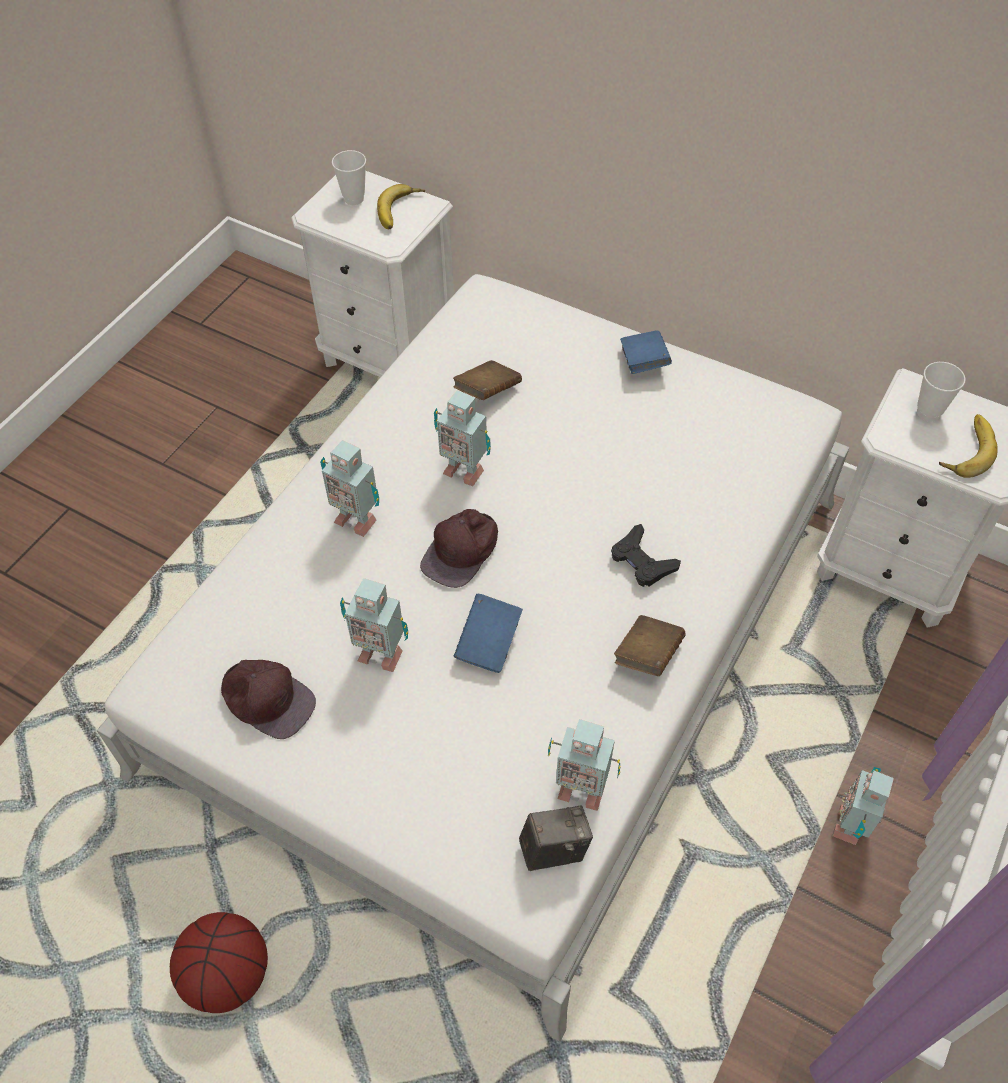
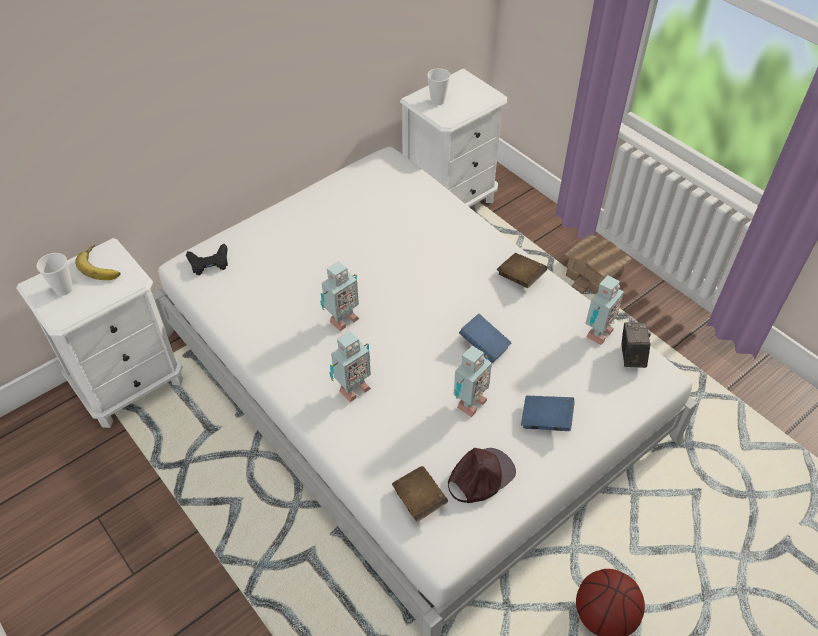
camera: 70 degrees left, 5 degrees down
brown cap [420,509,498,588] -> none
brown book [453,360,522,400] -> brown book moved to [392,466,448,522]
black game controller [611,524,681,587] -> black game controller moved to [186,244,228,275]
blue book [620,330,672,374] -> blue book moved to [521,395,575,431]
toy robot [832,767,894,845] -> toy house [565,234,631,294]
banana [939,414,998,478] -> none

